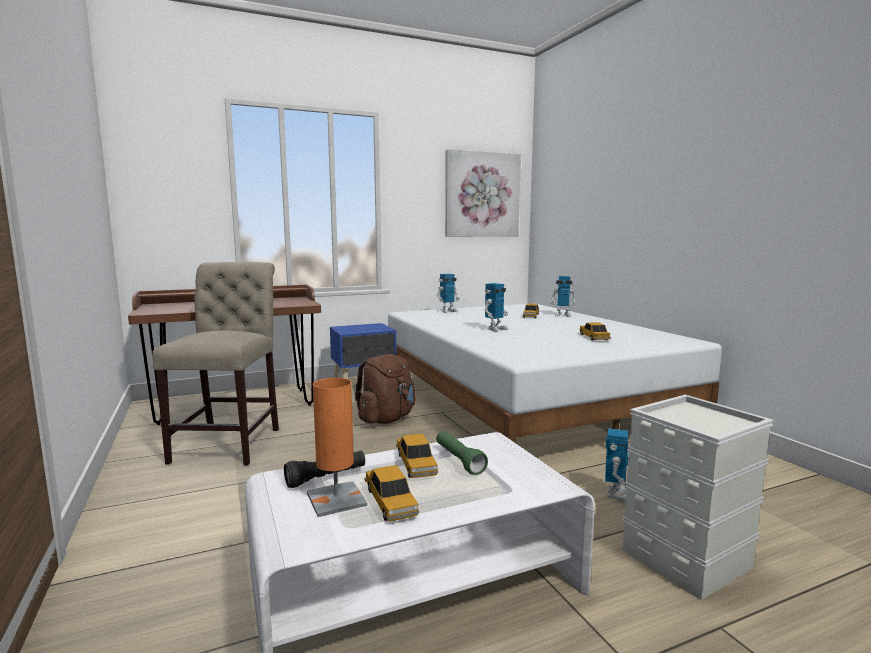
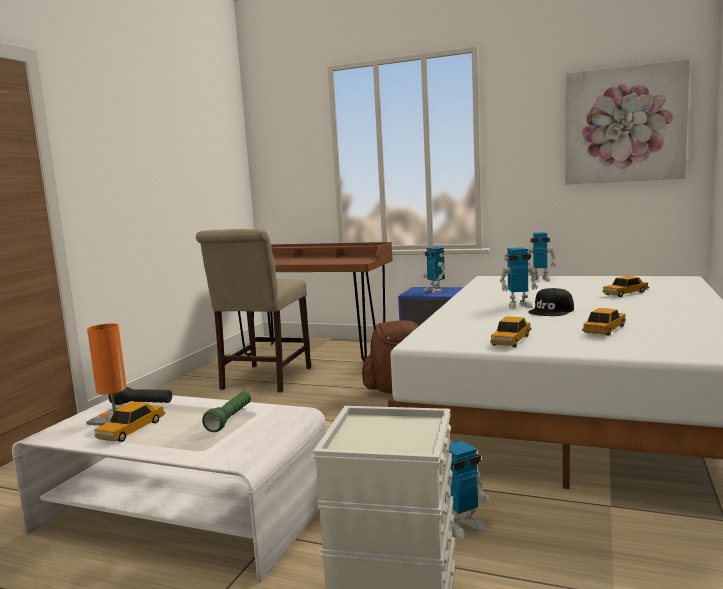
camera: 45 degrees right, 0 degrees up
beige chair [152,262,279,466] -> beige chair turned 150 degrees clockwise [196,229,311,392]
toy car [396,434,438,478] -> toy car moved to [490,316,532,347]
toy robot [551,276,576,317] -> toy robot moved to [423,247,445,293]
none -> black cap [528,288,574,316]

